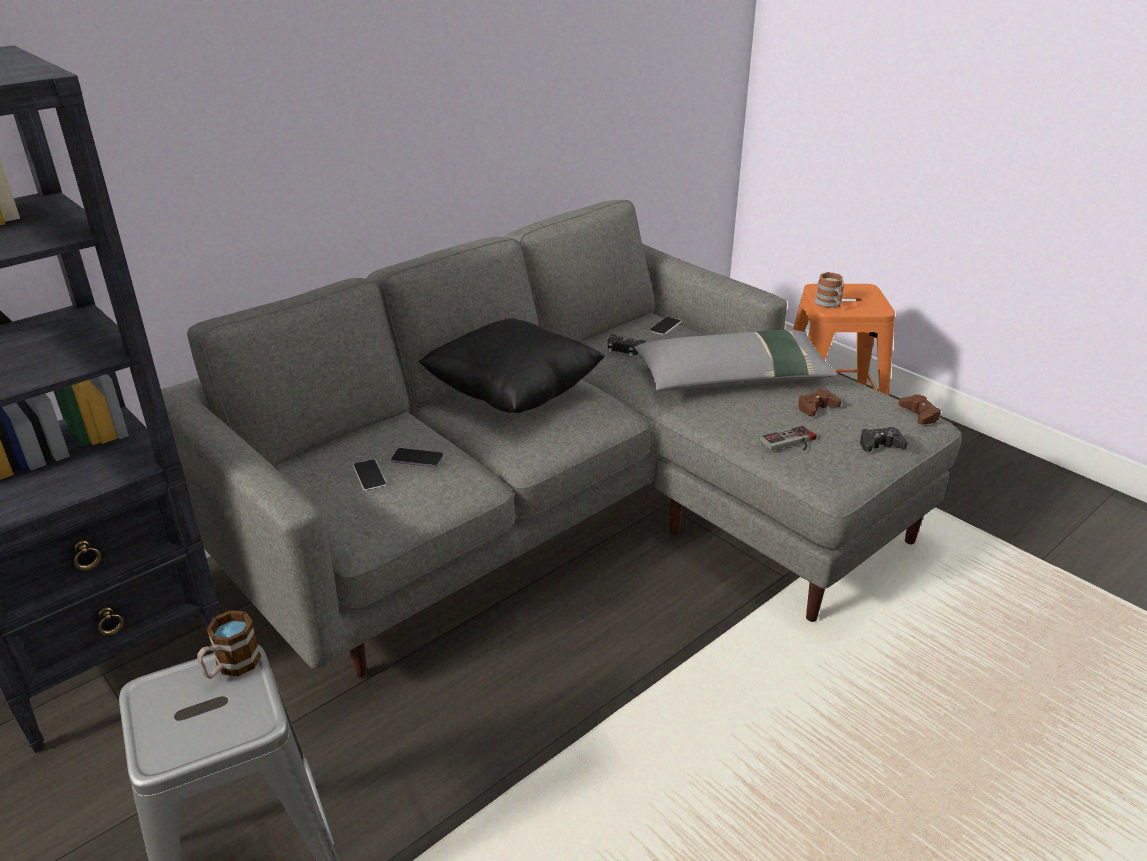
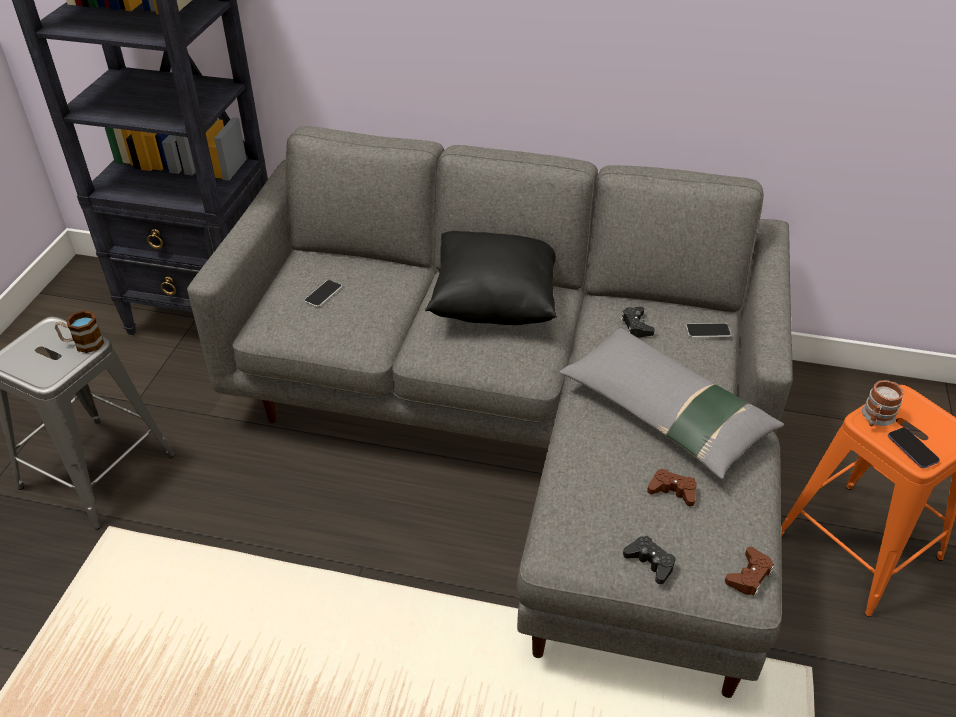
camera: 55 degrees right, 10 degrees up
phone [391,448,444,467] -> phone moved to [888,427,940,468]
game controller [759,425,816,451] -> none

